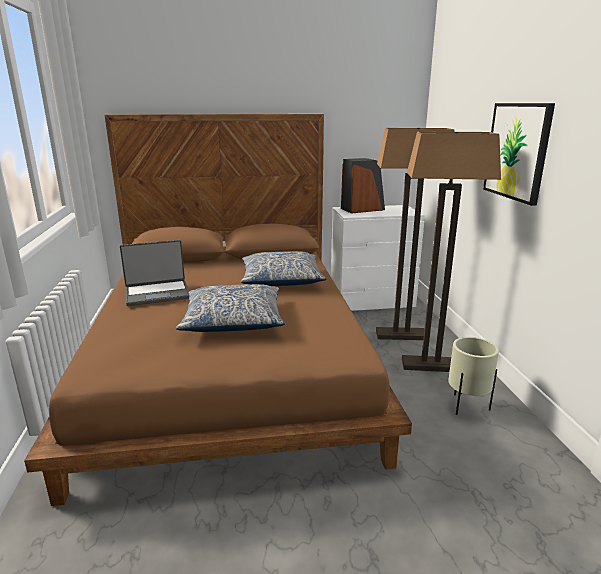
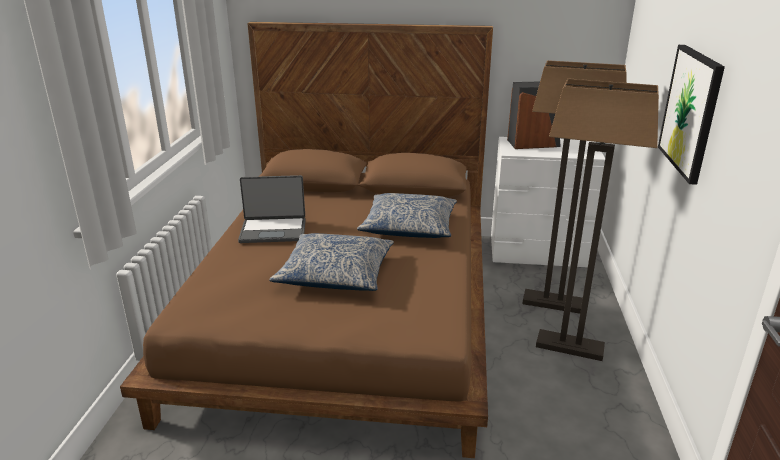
camera: 15 degrees right, 5 degrees up
beige planter [448,337,499,415] -> none

